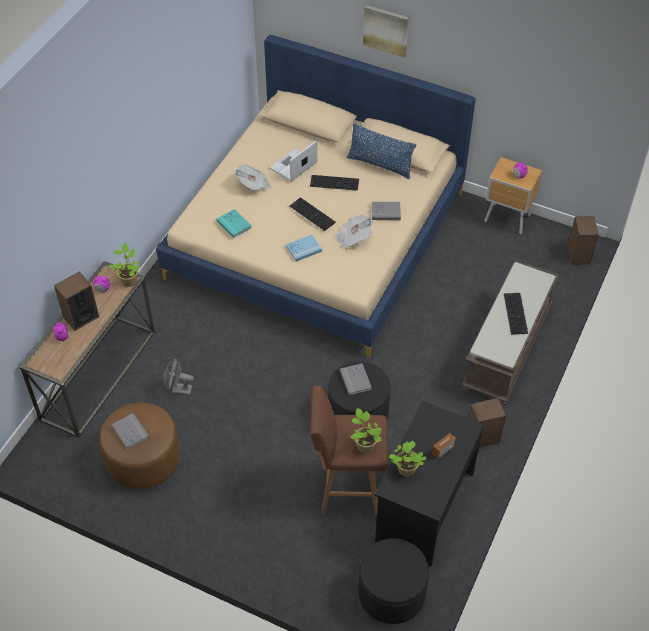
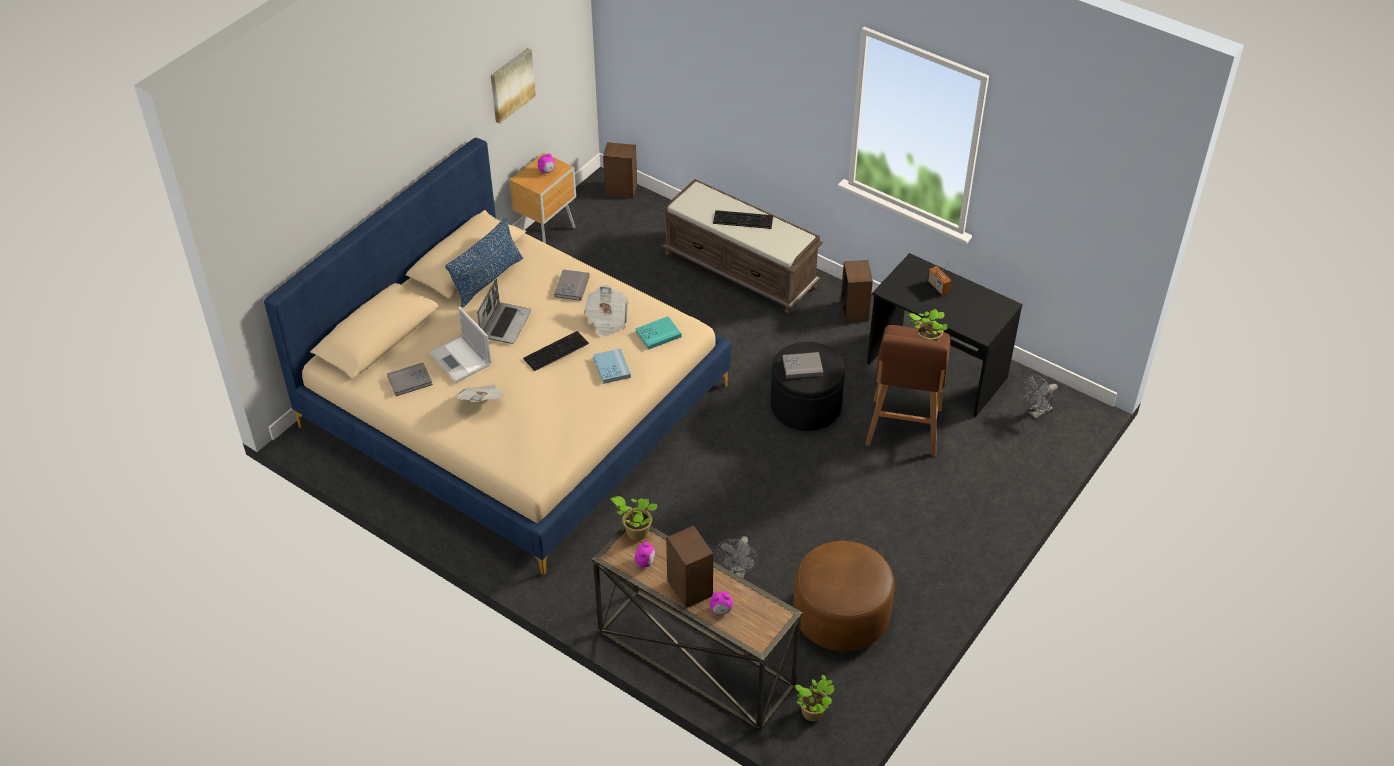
camera: 80 degrees left, 5 degrees down
grey book [112,413,149,450] -> grey book moved to [387,363,433,396]
turquoise book [217,209,251,238] -> turquoise book moved to [635,316,681,350]
keyboard [310,175,359,191] -> laptop [477,278,532,344]
black ottoman [358,538,429,624] -> grey fan [1023,374,1058,419]
picture [363,5,409,57] -> picture moved to [491,48,536,124]
potted plant [389,441,426,477] -> potted plant moved to [794,675,834,721]

